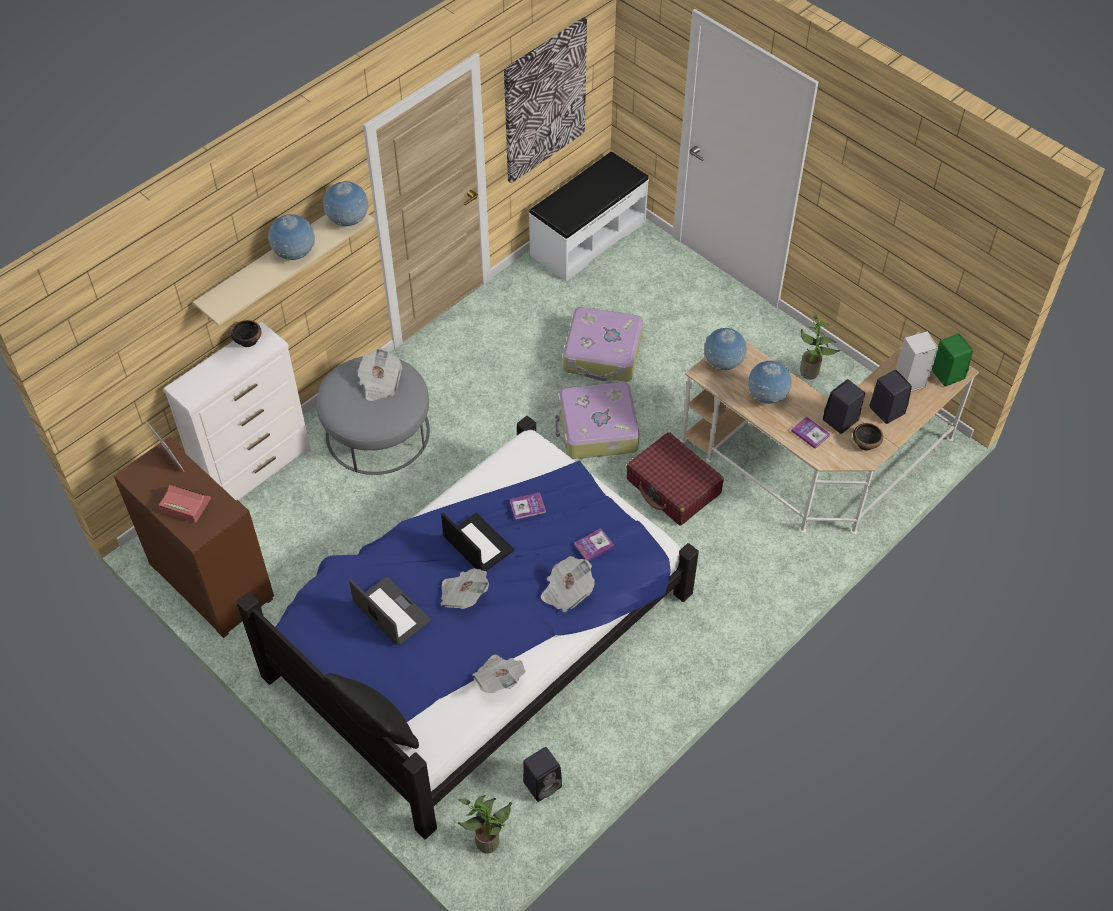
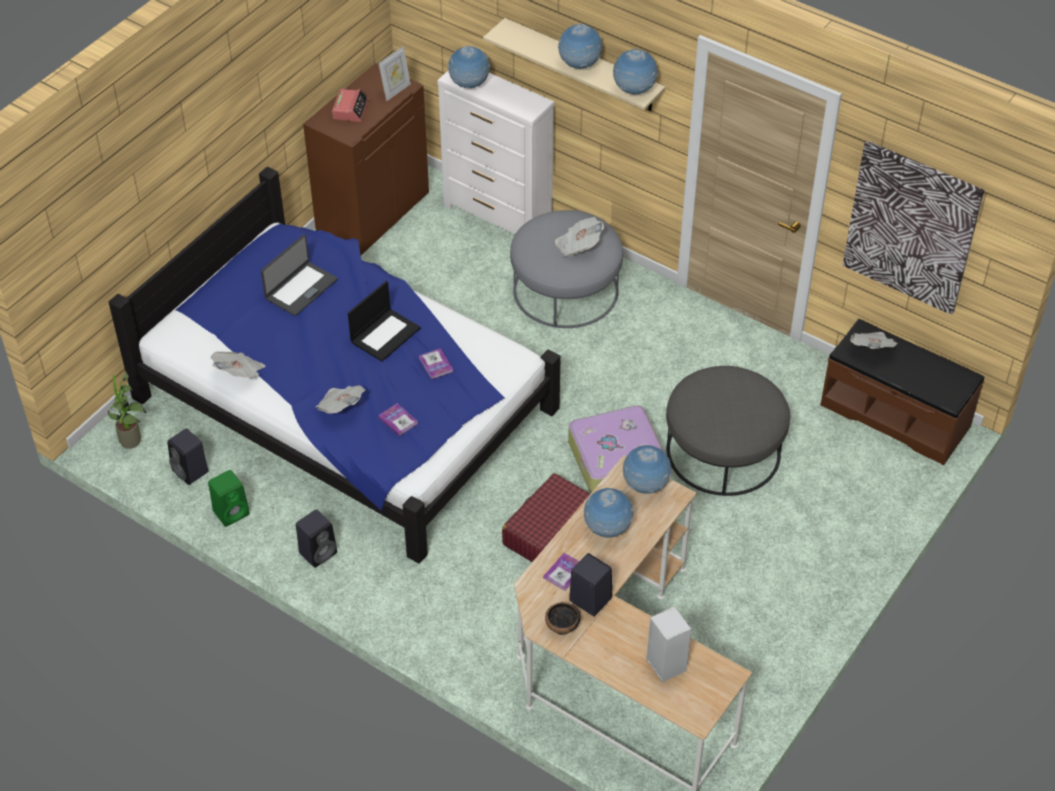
camera: 80 degrees right, 5 degrees down
bowl [231,320,261,347] -> none
black pillow [323,674,419,749] -> none
newspaper [441,568,489,609] -> newspaper moved to [850,332,898,349]
white bench [529,152,649,282] -> brown bench [820,319,984,465]
suitcase [563,307,643,382] -> grey ottoman [666,366,790,496]
potted plant [800,311,840,380] -> none
black speaker [869,370,912,424] -> black speaker moved to [296,510,337,568]
green speaker [932,334,973,386] -> green speaker moved to [208,470,250,527]
none -> globe [448,46,490,88]

